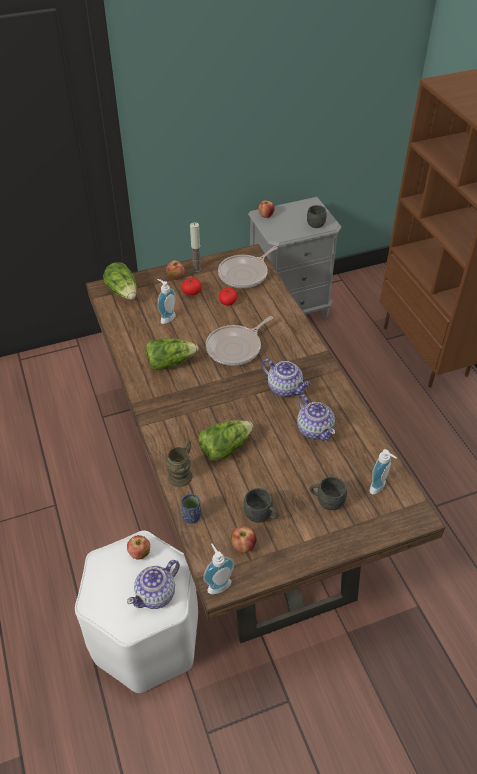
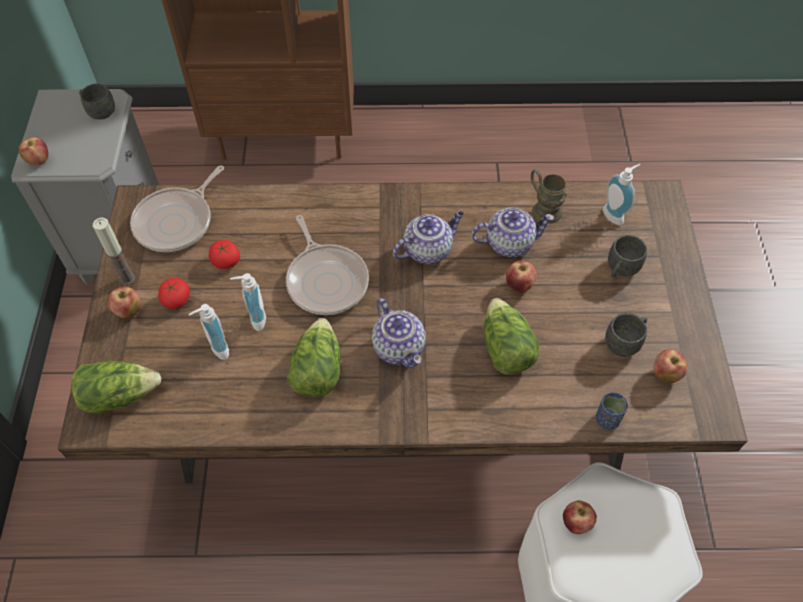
camera: 70 degrees left, 10 degrees up
teapot [127,560,180,609] -> teapot moved to [372,298,426,368]
brown mug [166,440,192,487] -> brown mug moved to [531,169,567,224]
soap dispenser [203,544,234,594] -> soap dispenser moved to [230,273,266,331]
frying pan [218,246,278,288] -> frying pan turned 60 degrees clockwise [130,165,224,252]
none -> apple [506,260,537,293]

